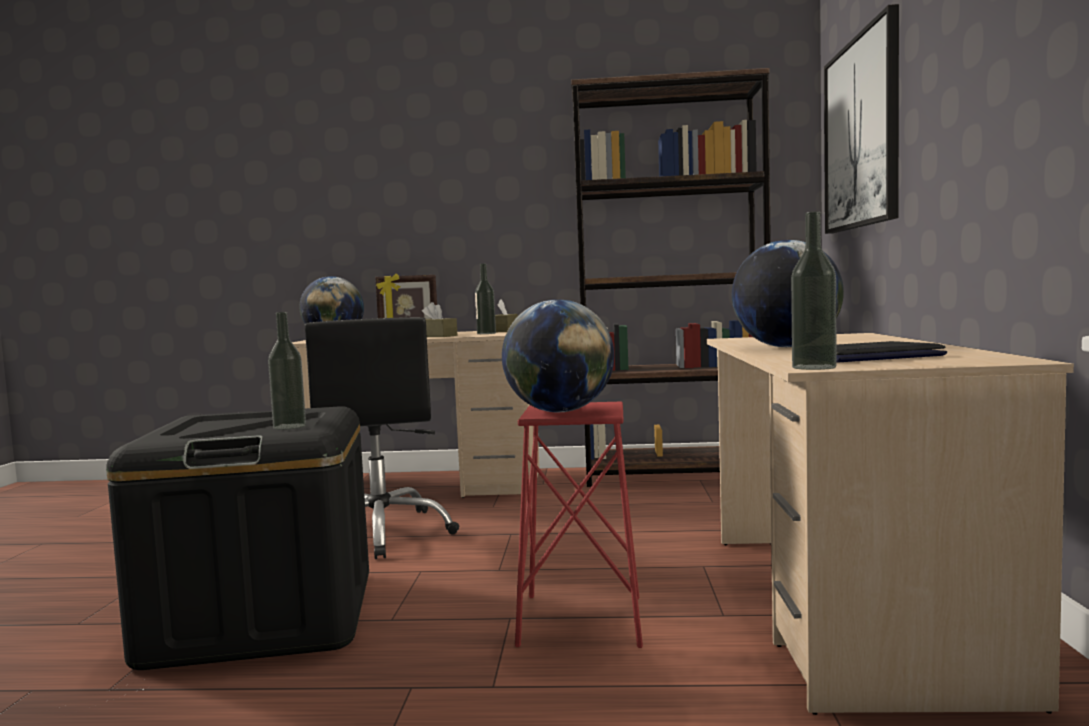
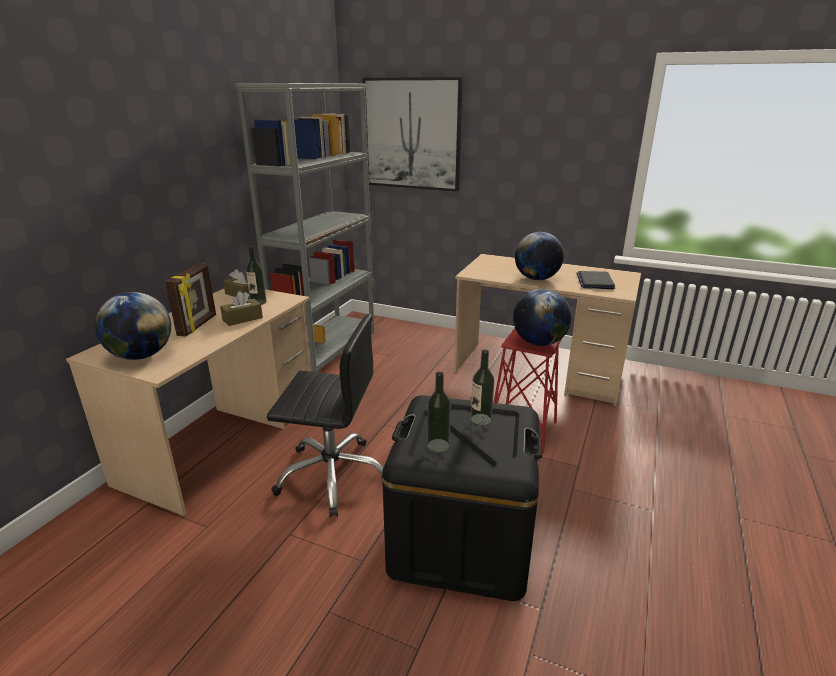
camera: 70 degrees left, 20 degrees up
brown bookcase [571,68,771,487] -> grey bookcase [235,83,374,372]
bottle [791,212,837,370] -> bottle moved to [427,372,451,453]

